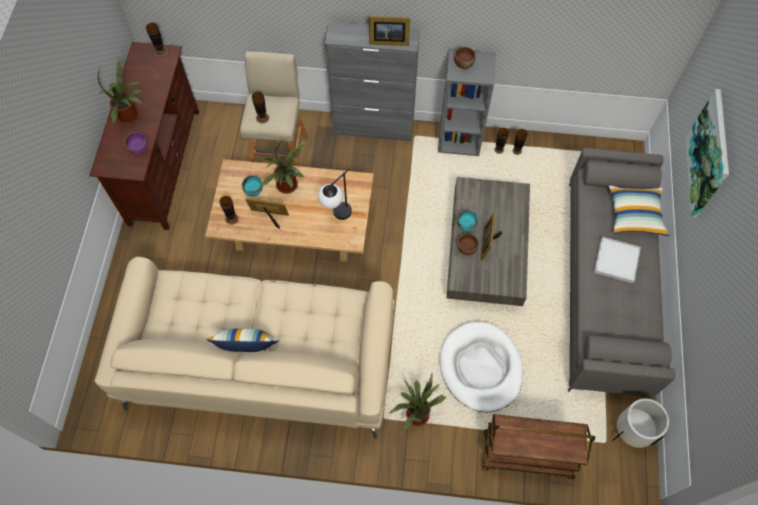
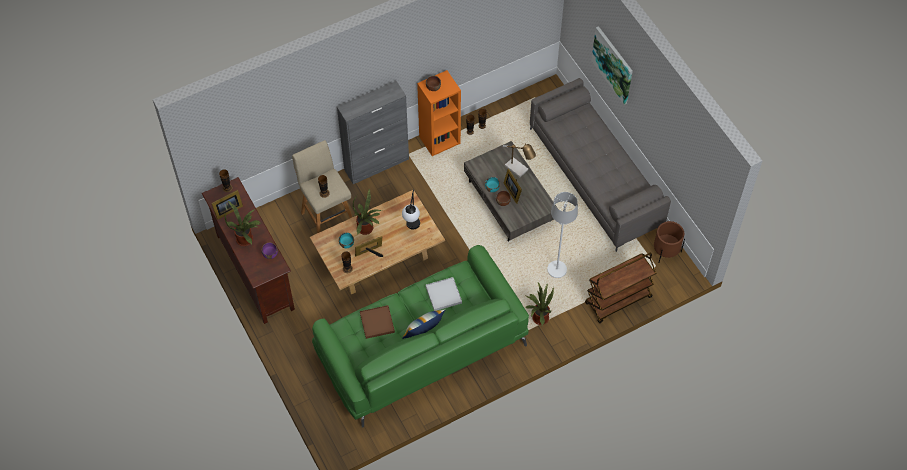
camera: 35 degrees left, 5 degrees down
beige sofa [95,257,395,439] -> green sofa [312,245,529,428]
picture frame [369,16,410,46] -> picture frame moved to [212,190,243,220]
grey bookcase [438,49,496,156] -> orange bookcase [417,70,461,156]
white dog bed [439,322,523,412] -> white floor lamp [547,192,578,278]
white tray [594,237,641,283] -> white tray moved to [426,277,462,311]
pillow [609,185,669,236] -> none
white planter [613,398,669,448] -> brown planter [654,221,685,262]
none -> brown tray [360,305,395,339]
none -> table lamp [503,144,536,177]

